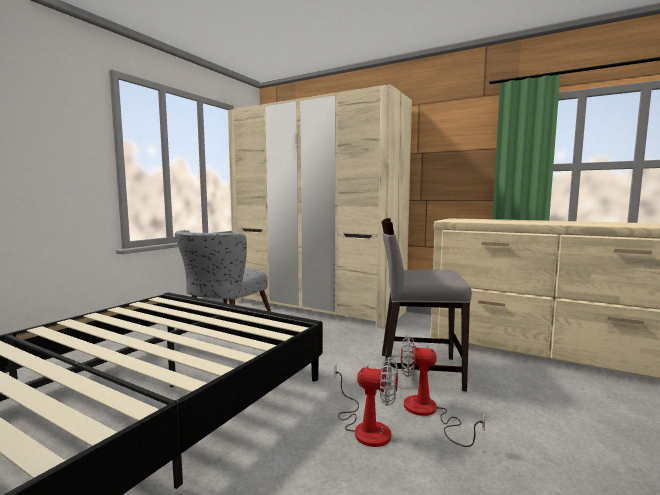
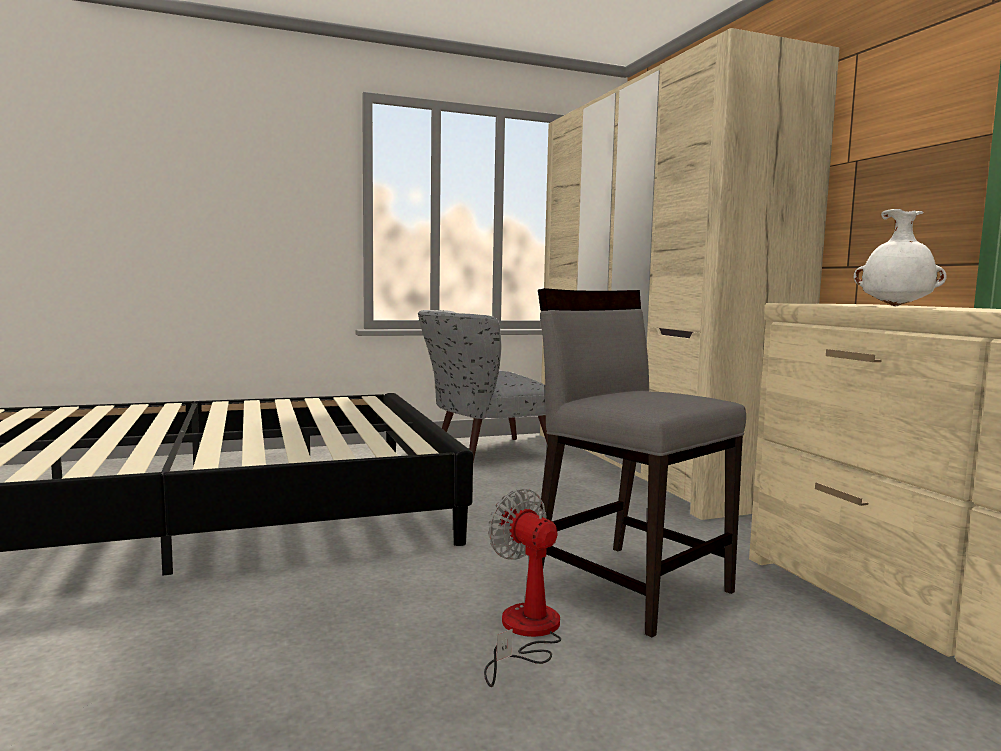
camera: 40 degrees right, 0 degrees up
fan [335,357,398,447] -> none
none -> white vase [853,209,947,306]

